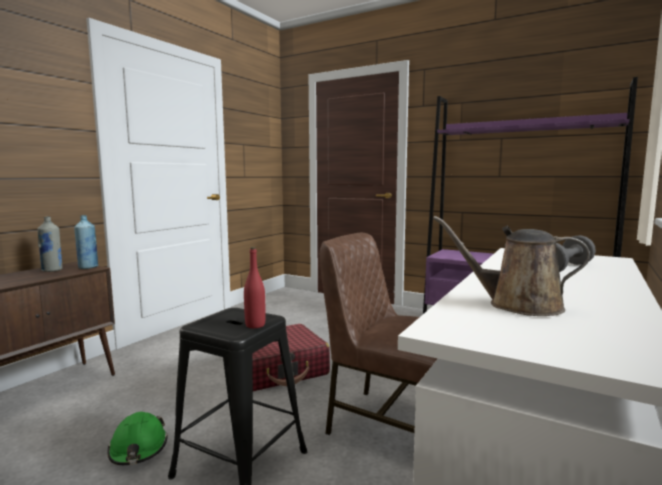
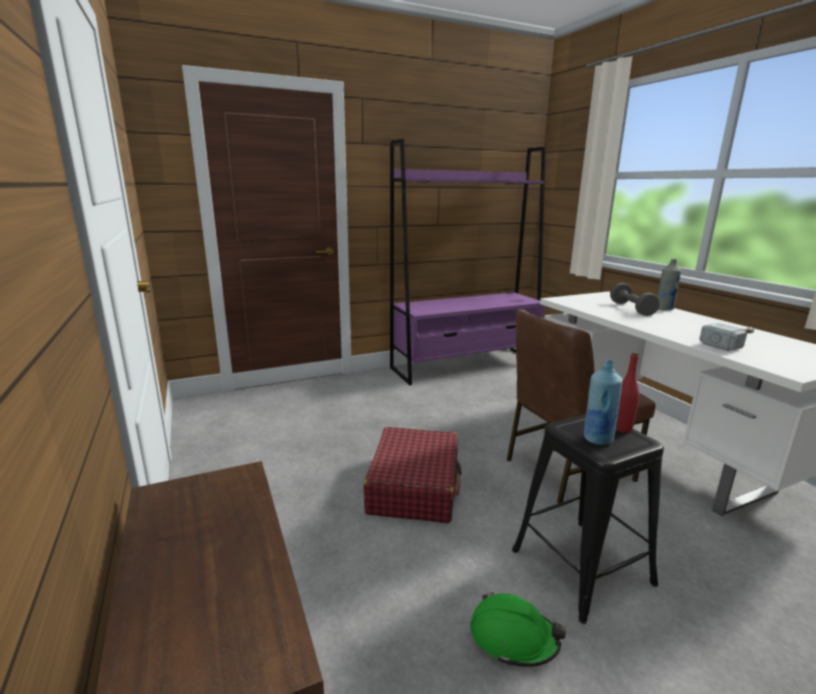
camera: 55 degrees left, 10 degrees up
grey bottle [37,217,63,272] -> grey bottle moved to [657,259,681,310]
blue bottle [74,215,98,269] -> blue bottle moved to [584,360,623,445]
brown watering can [433,216,590,316] -> hammer [699,323,754,351]

